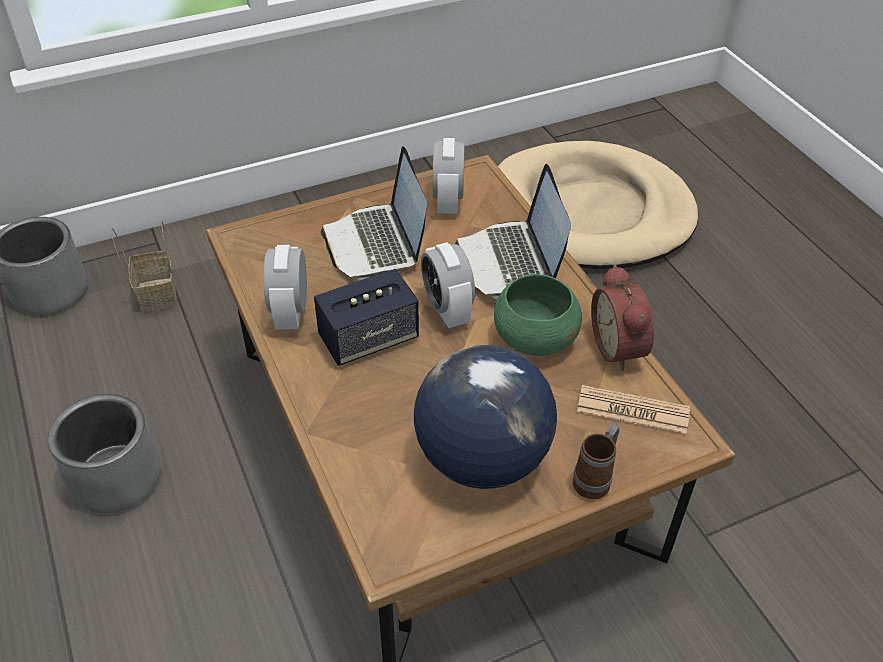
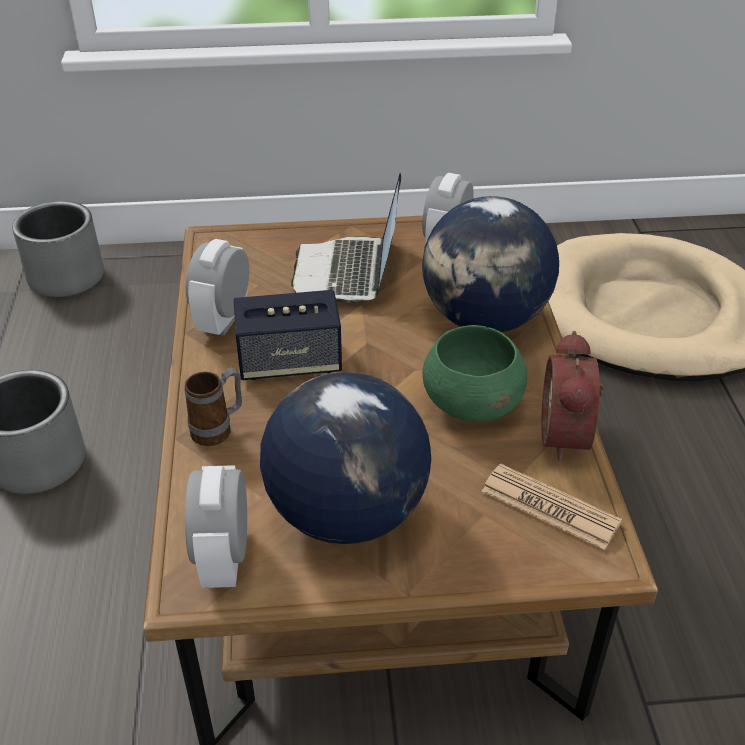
camera: 20 degrees right, 5 degrees down
basket [111,220,177,313] -> none
alarm clock [421,242,475,328] -> alarm clock moved to [185,465,247,588]
laptop [455,164,571,299] -> globe [422,196,559,332]
mug [573,424,619,499] -> mug moved to [185,367,242,446]

